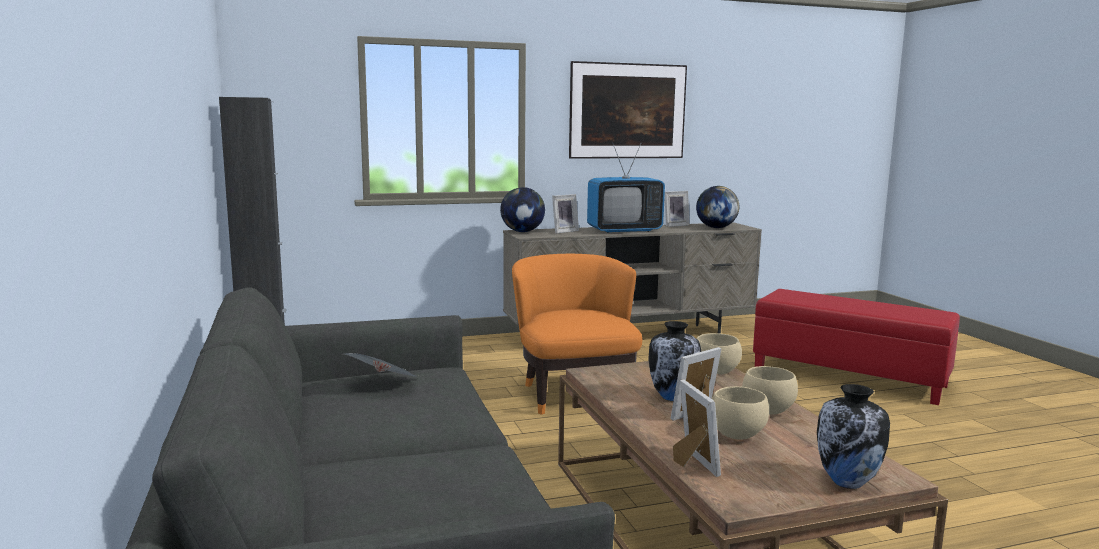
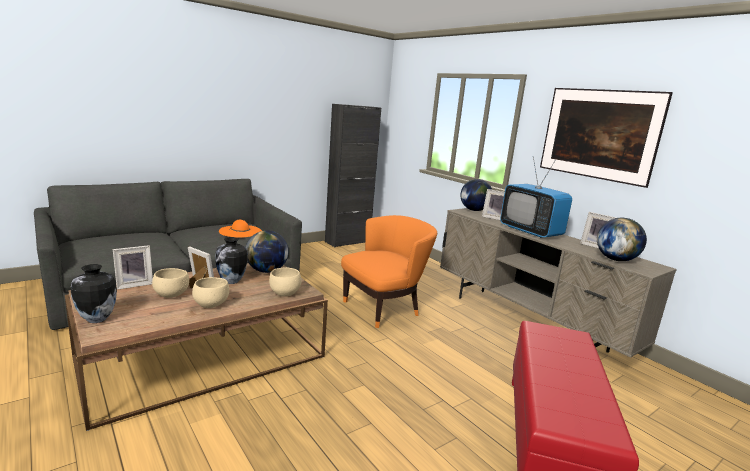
camera: 70 degrees right, 5 degrees up
newspaper [344,353,416,376] -> orange hat [219,220,262,238]
none -> globe [246,230,289,273]

